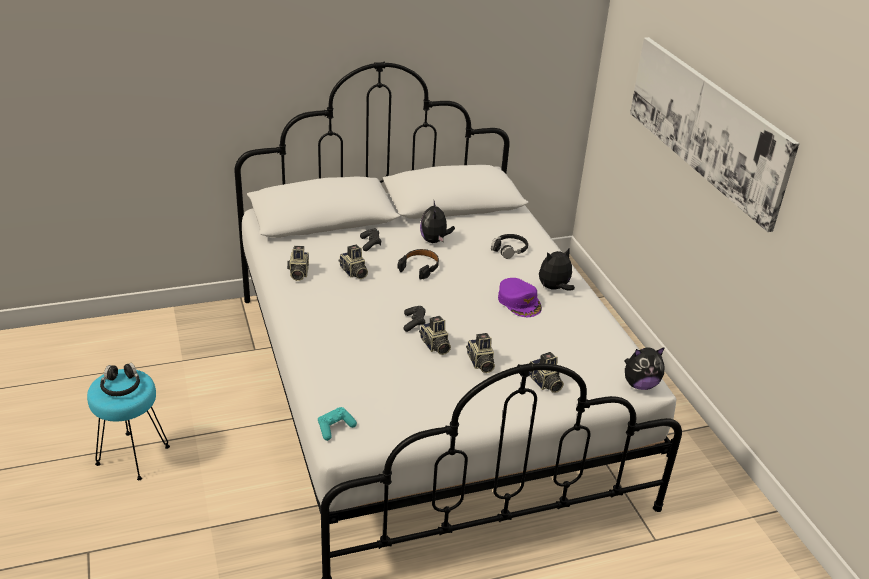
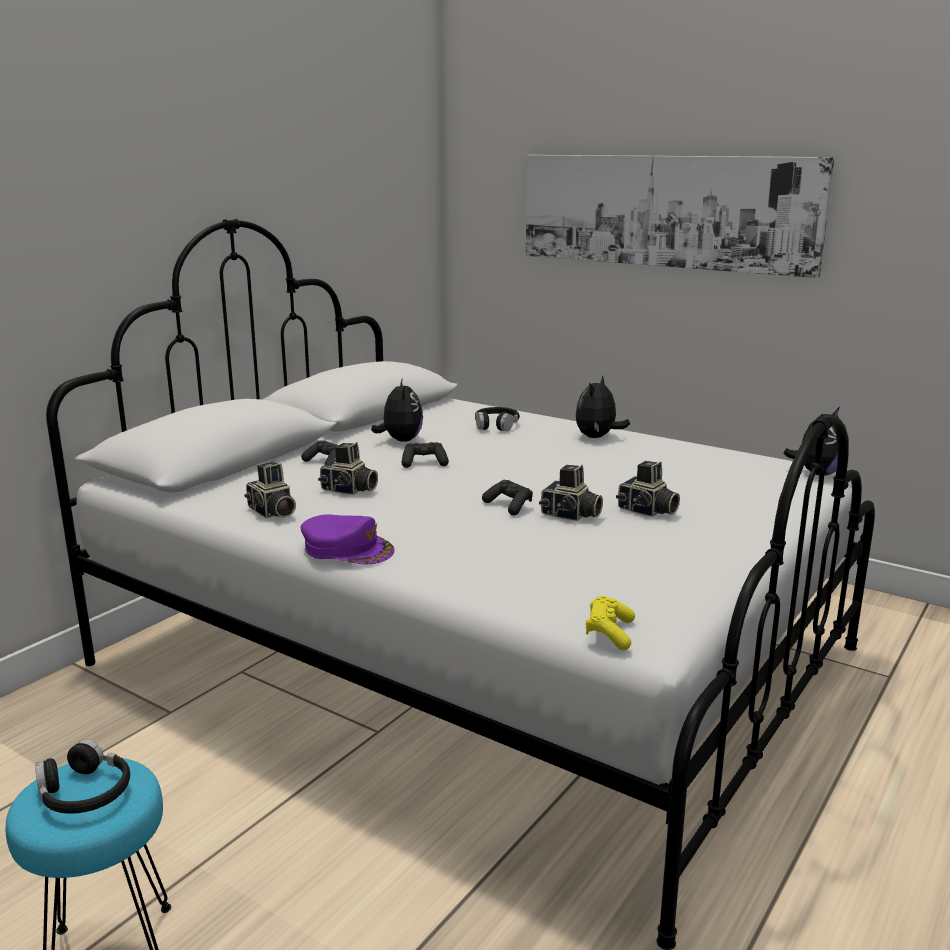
camera: 35 degrees left, 15 degrees down
turquoise game controller [318,407,357,441] -> yellow game controller [586,596,635,650]
black headphones [397,249,439,280] -> black game controller [402,442,449,468]
plush toy [420,201,455,243] -> plush toy turned 150 degrees counterclockwise [371,378,423,442]
purple cap [498,278,542,317] -> purple cap moved to [300,514,395,564]
camera [529,352,564,393] -> none

